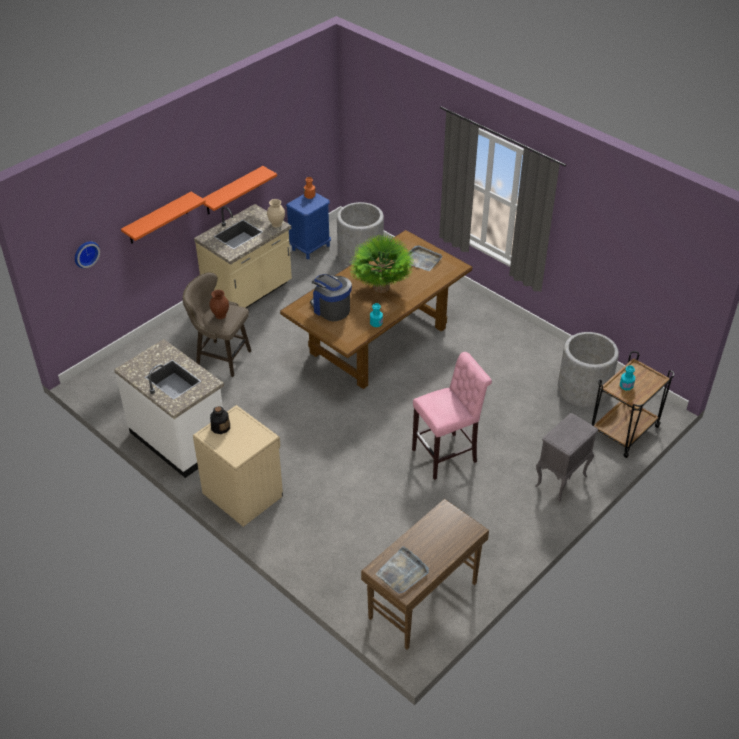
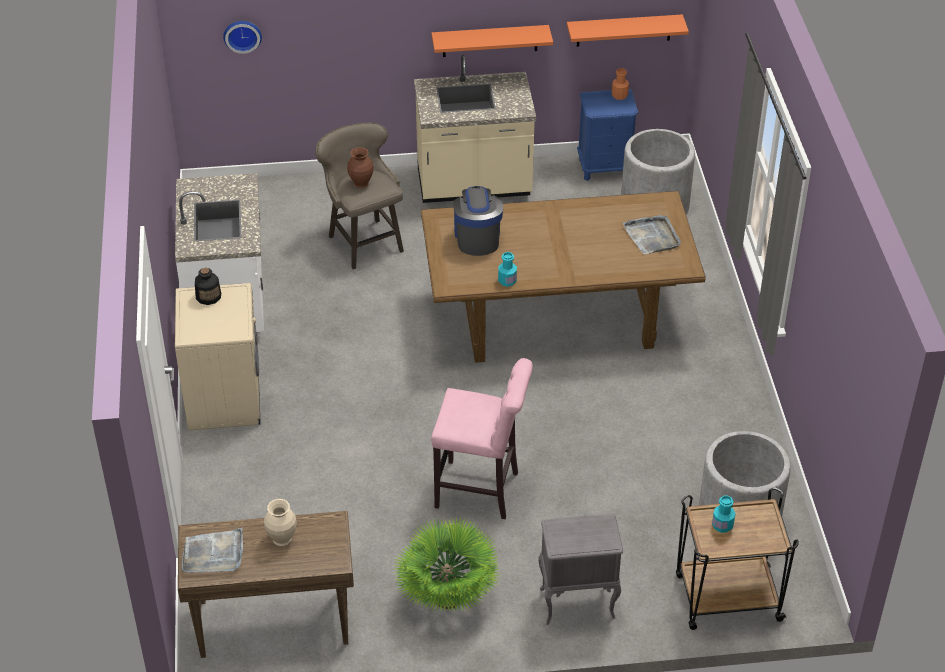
camera: 40 degrees right, 0 degrees up
orange shelf [121,192,206,244] -> orange shelf moved to [567,14,689,47]
beige vase [267,199,285,227] -> beige vase moved to [264,499,297,546]
potted plant [350,234,414,293] -> potted plant moved to [393,517,500,612]

